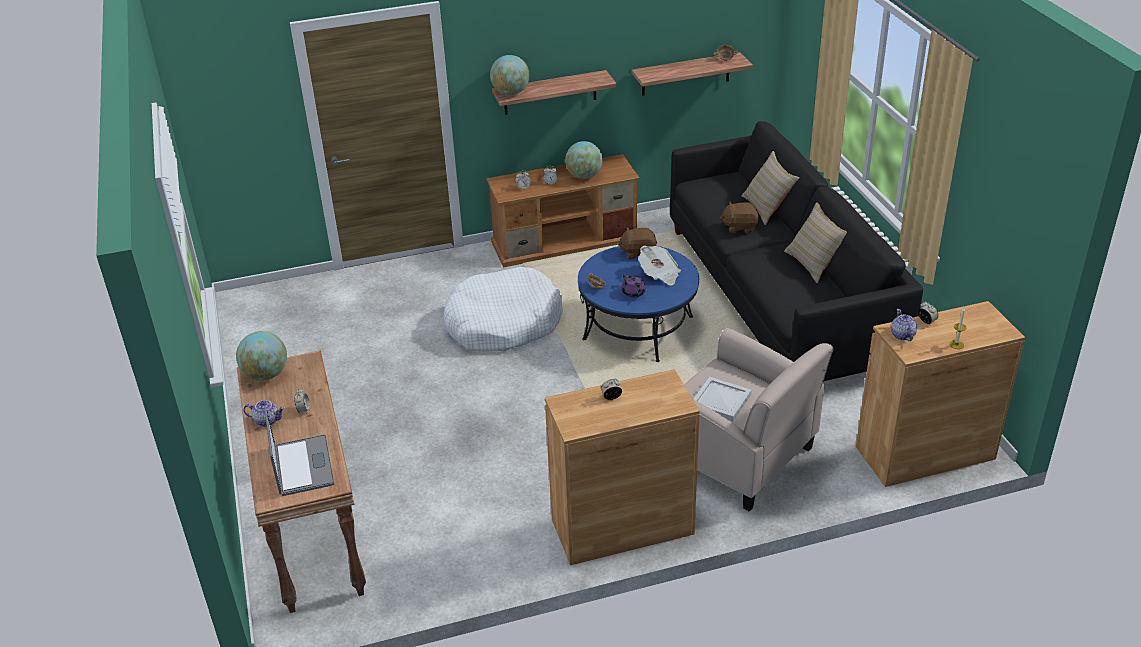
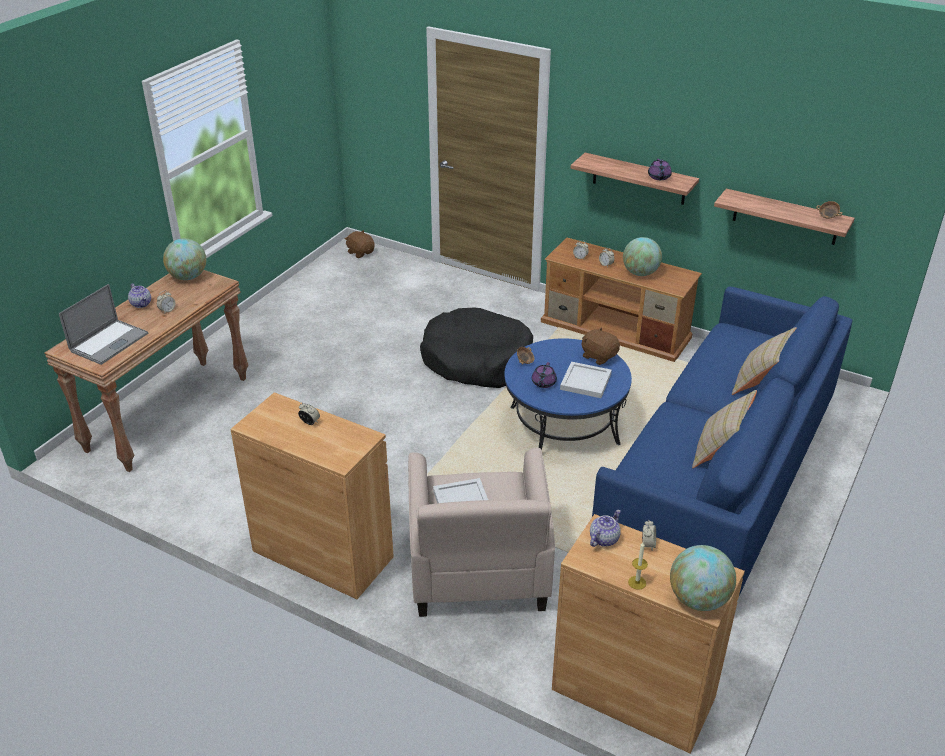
camera: 45 degrees right, 0 degrees up
white dog bed [443,267,563,352] -> black dog bed [420,308,533,388]
globe [490,55,529,95] -> globe moved to [670,545,736,611]
newspaper [638,246,681,286] -> white tray [560,362,612,398]
black sofa [670,121,923,381] -> blue sofa [592,287,852,595]
brown plush toy [720,201,759,233] -> brown plush toy moved to [345,230,375,258]
none -> purple teapot [648,159,672,180]

